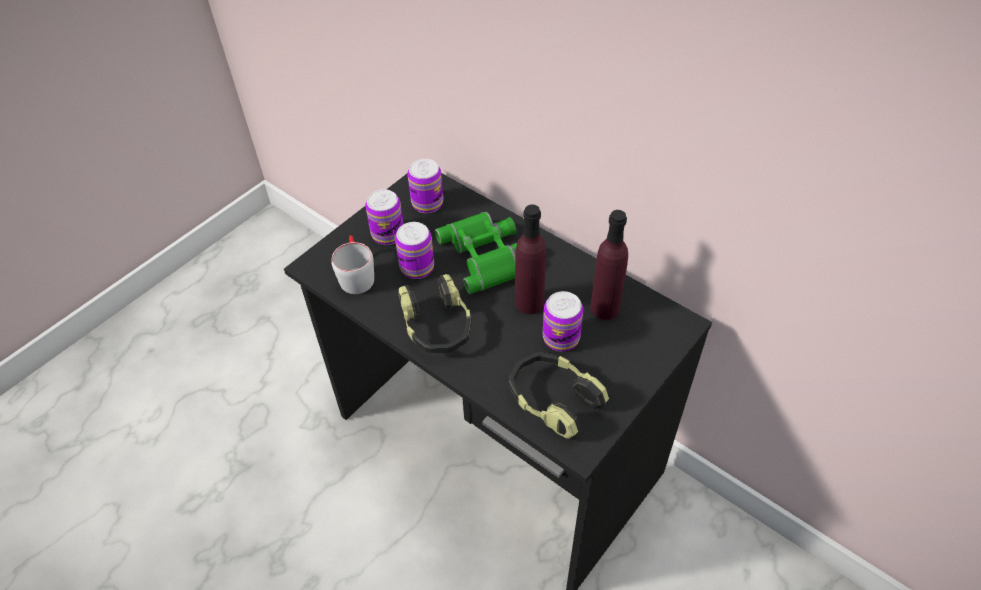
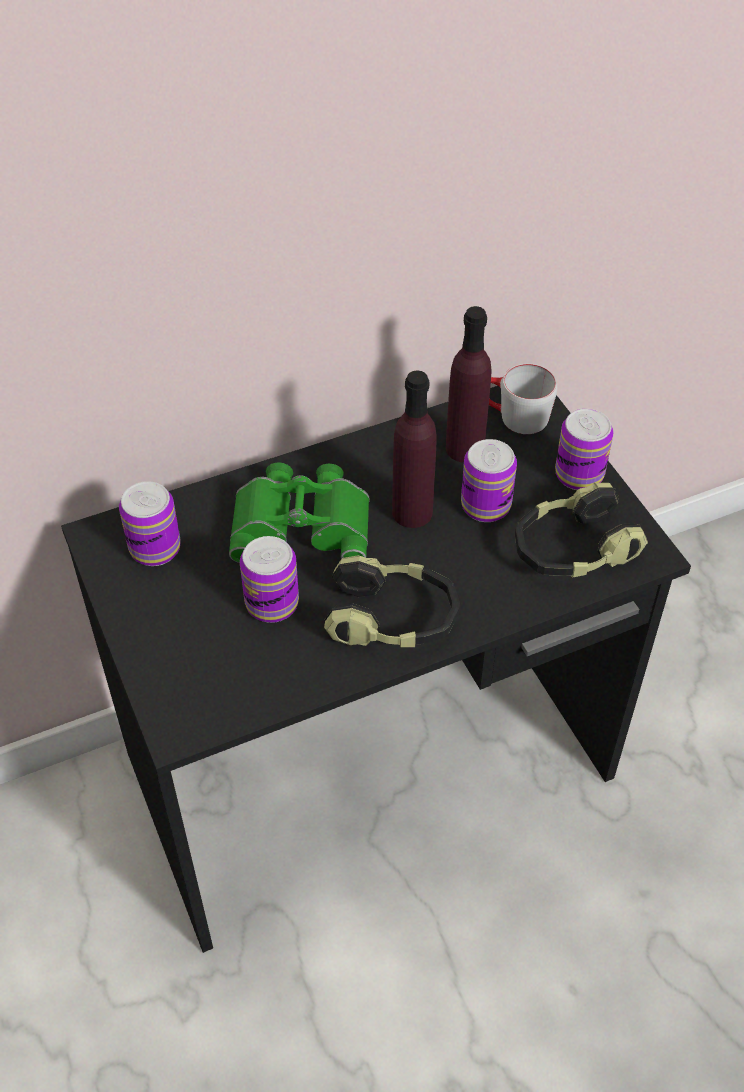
camera: 65 degrees left, 0 degrees up
grey mug [331,235,374,294] -> grey mug moved to [489,363,558,434]
can [365,189,404,245] -> can moved to [555,409,614,490]

